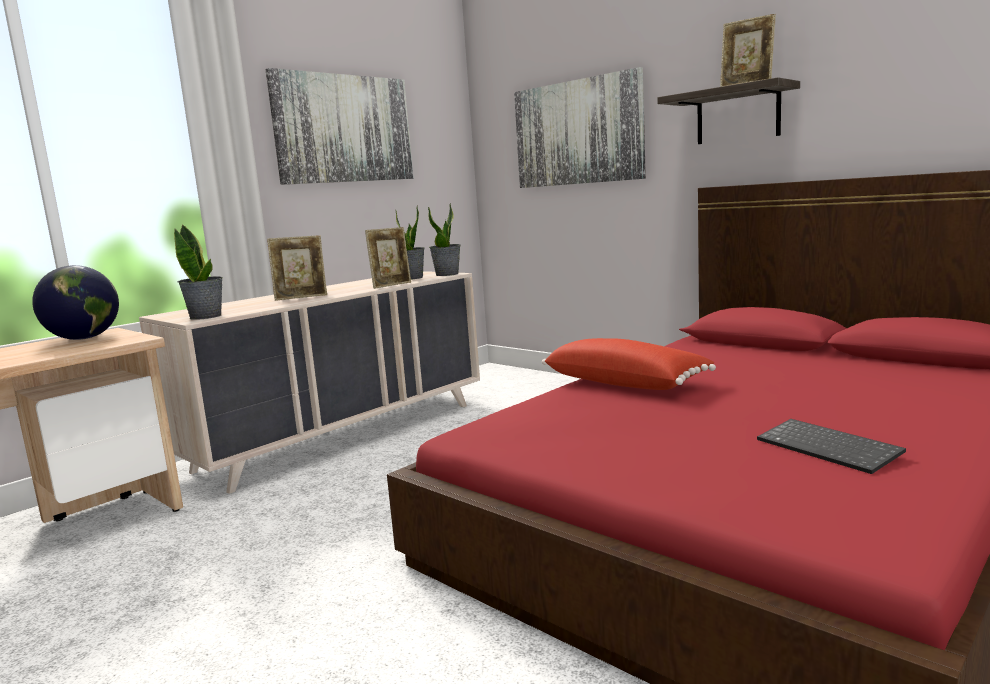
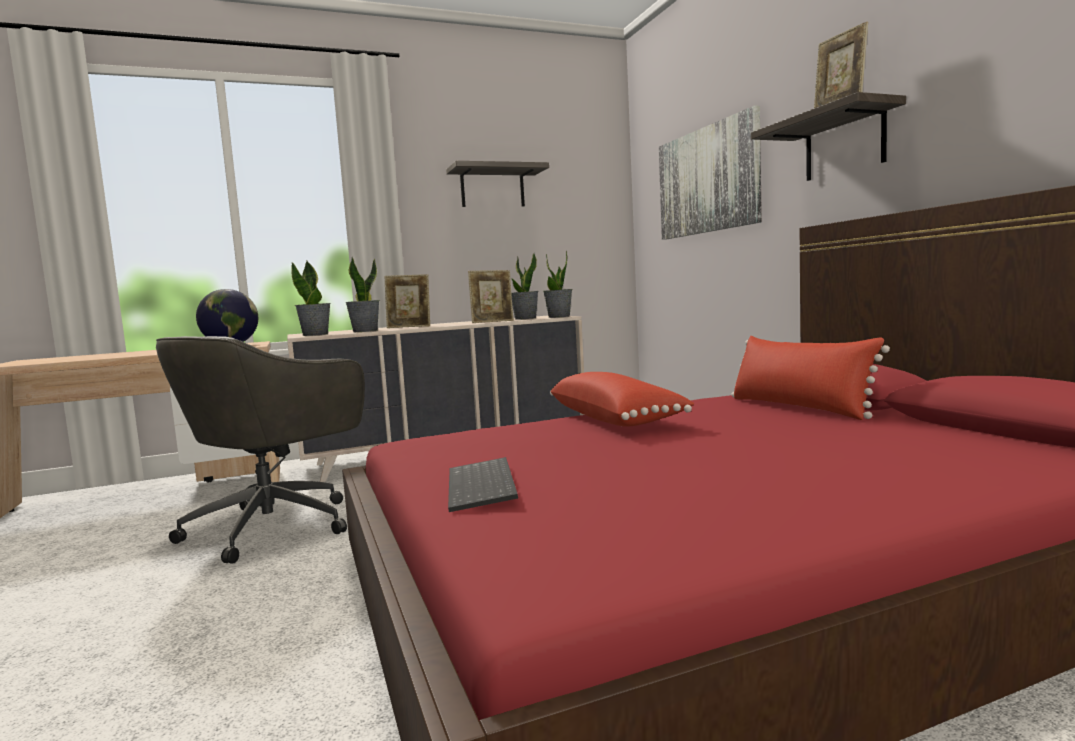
camera: 25 degrees right, 5 degrees down
picture [265,68,413,185] -> shelf [446,161,549,207]
keyboard [757,419,906,474] -> keyboard moved to [448,457,518,512]
none -> grey office chair [156,336,365,564]
none -> potted plant [345,257,380,332]
none -> red pillow [731,336,890,420]

